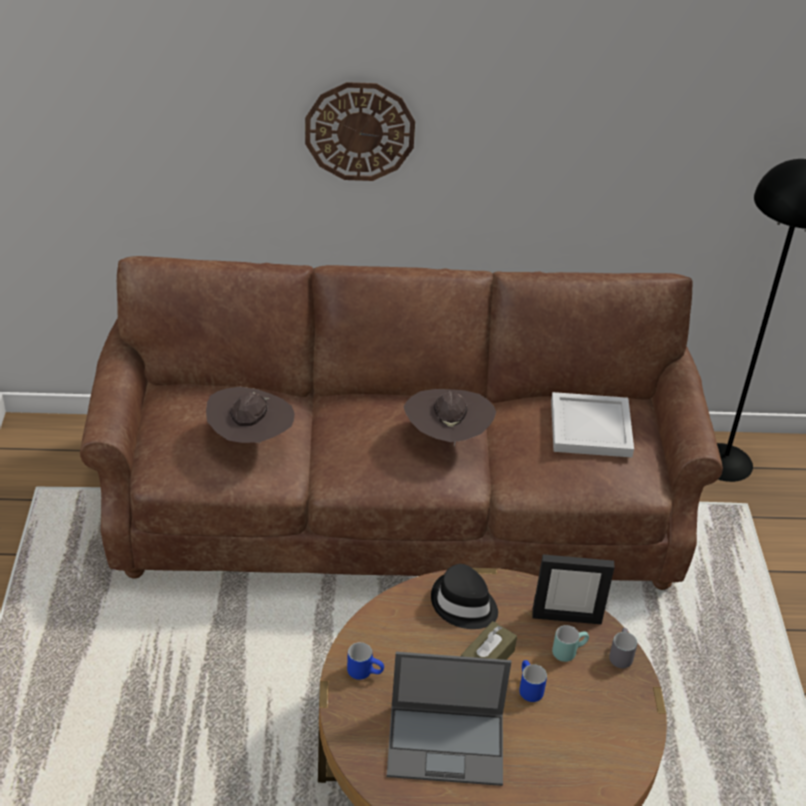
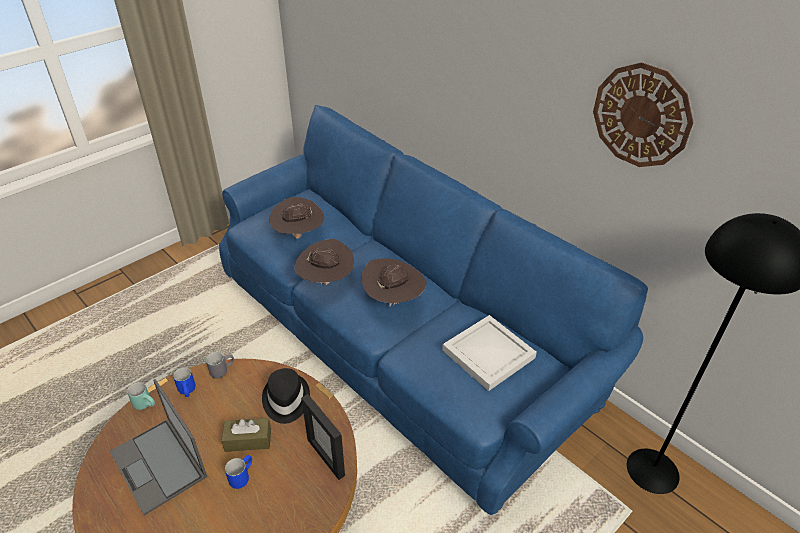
camera: 50 degrees right, 0 degrees up
brown sofa [80,256,723,590] -> blue sofa [219,105,648,515]
wall clock [305,82,415,181] -> wall clock moved to [593,62,694,167]
turquoise mug [552,625,589,662] -> turquoise mug moved to [127,382,155,410]
grey mug [609,628,637,668] -> grey mug moved to [206,352,234,378]
none -> brown hat [294,239,354,285]

